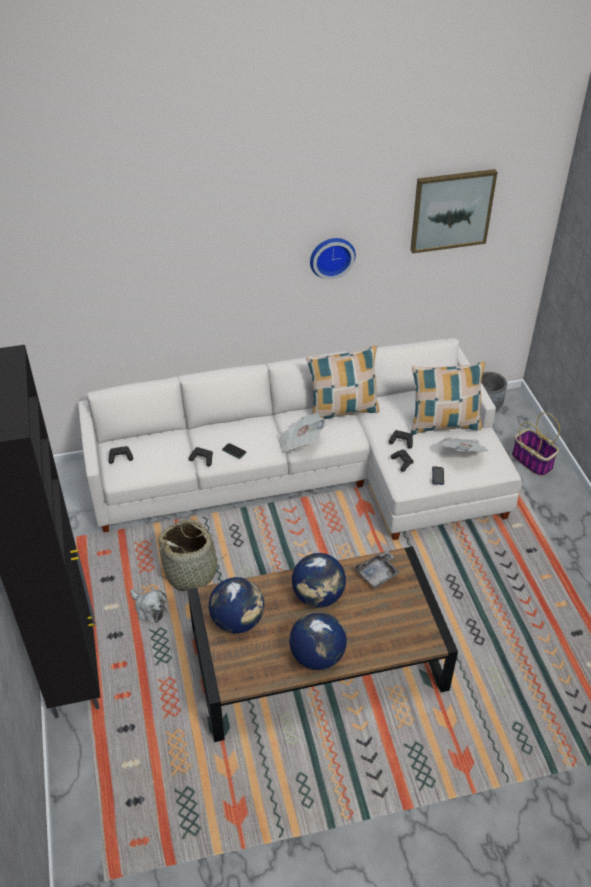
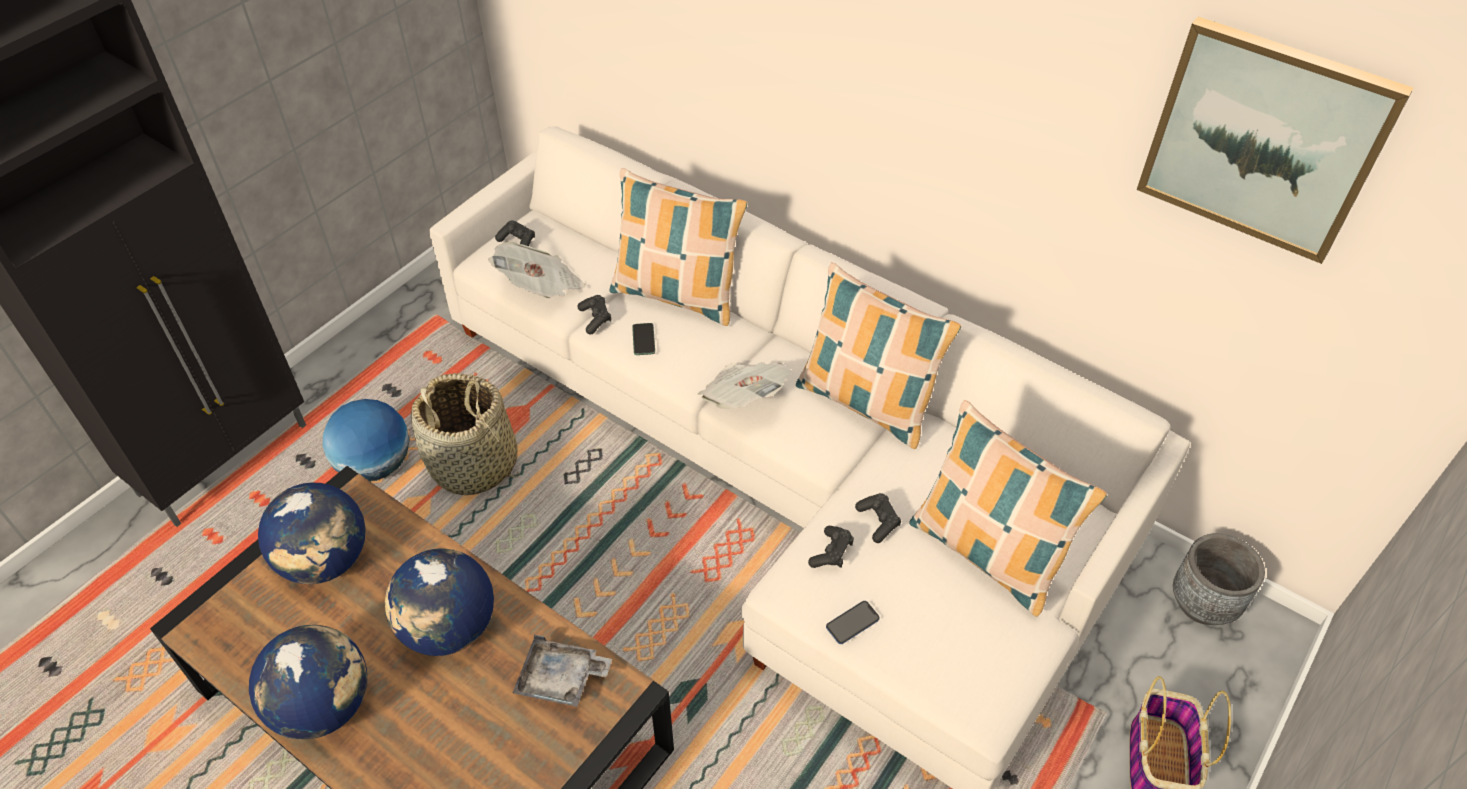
camera: 50 degrees right, 5 degrees up
plush toy [130,589,168,622] -> globe [323,399,410,481]
wall clock [310,238,356,279] -> none
newspaper [440,437,488,452] -> newspaper moved to [488,242,586,298]
none -> pillow [610,168,748,326]

